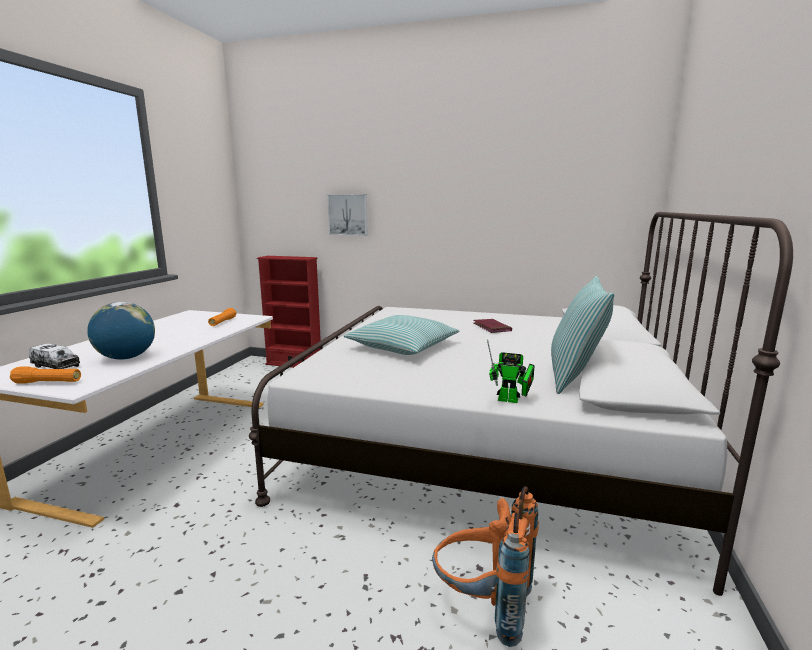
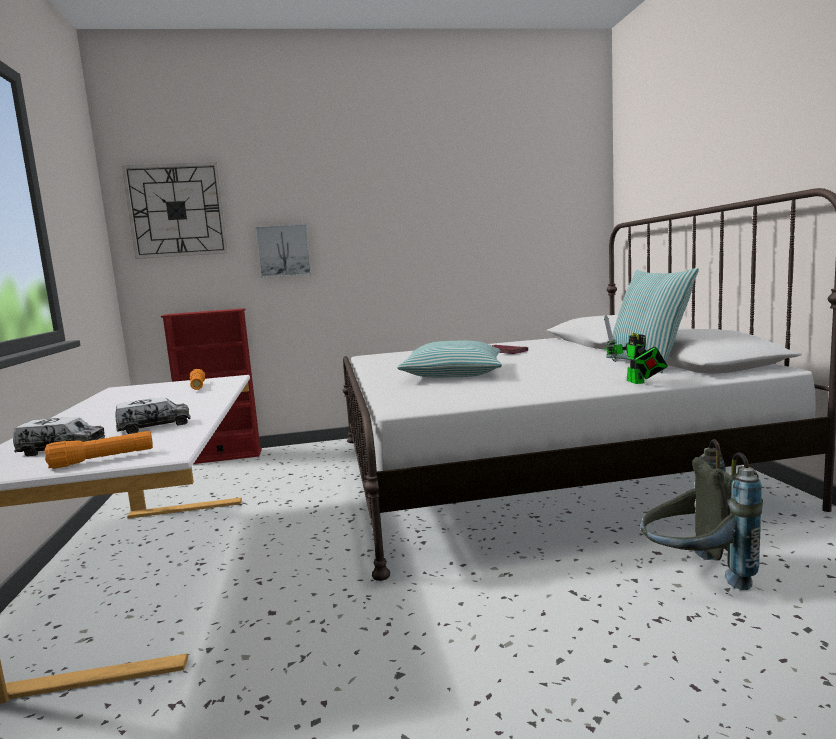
camera: 25 degrees left, 5 degrees down
globe [87,302,155,360] -> toy truck [115,398,191,434]
orange backpack [432,486,539,647] -> grey backpack [640,439,763,590]
toy robot [487,339,535,403] -> toy robot turned 90 degrees clockwise [604,315,667,384]
none -> wall clock [122,162,228,259]

